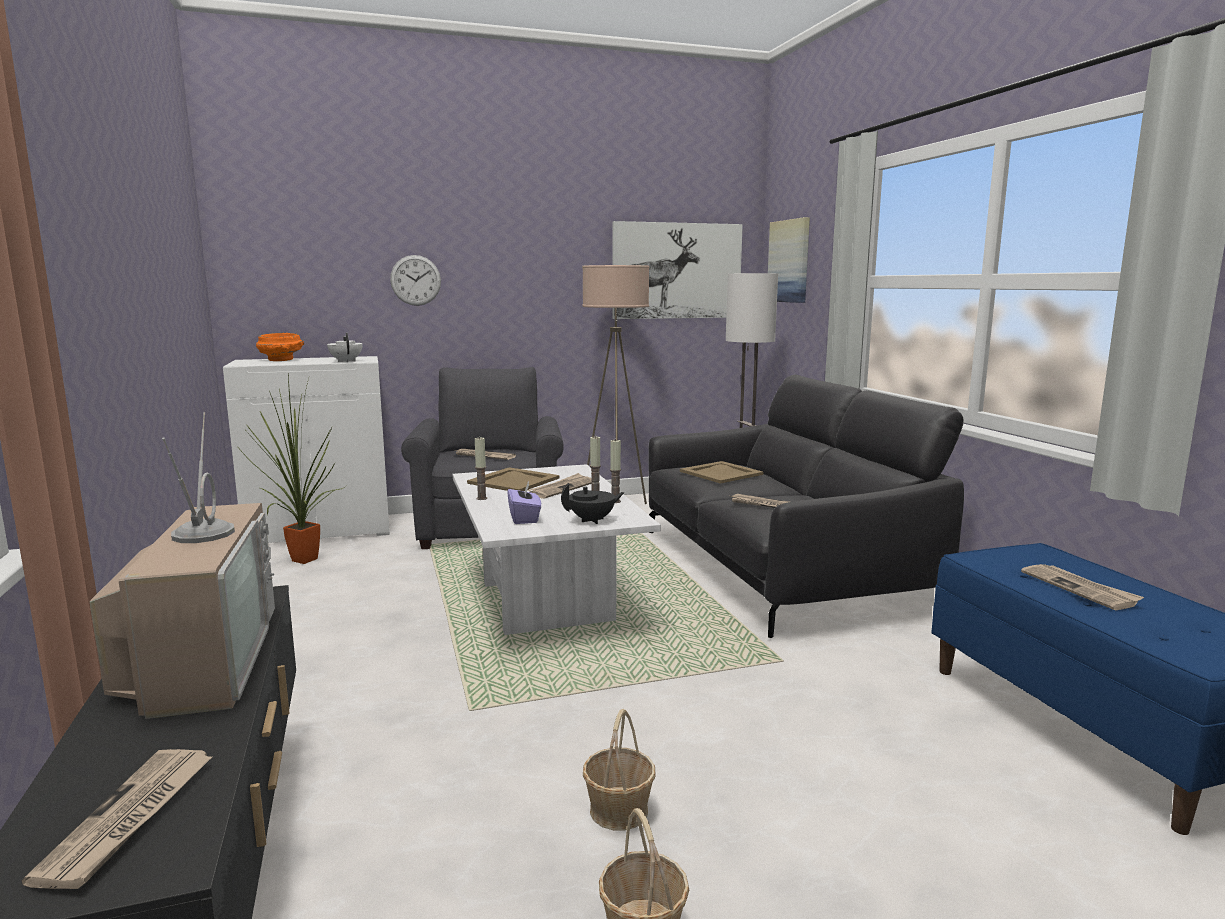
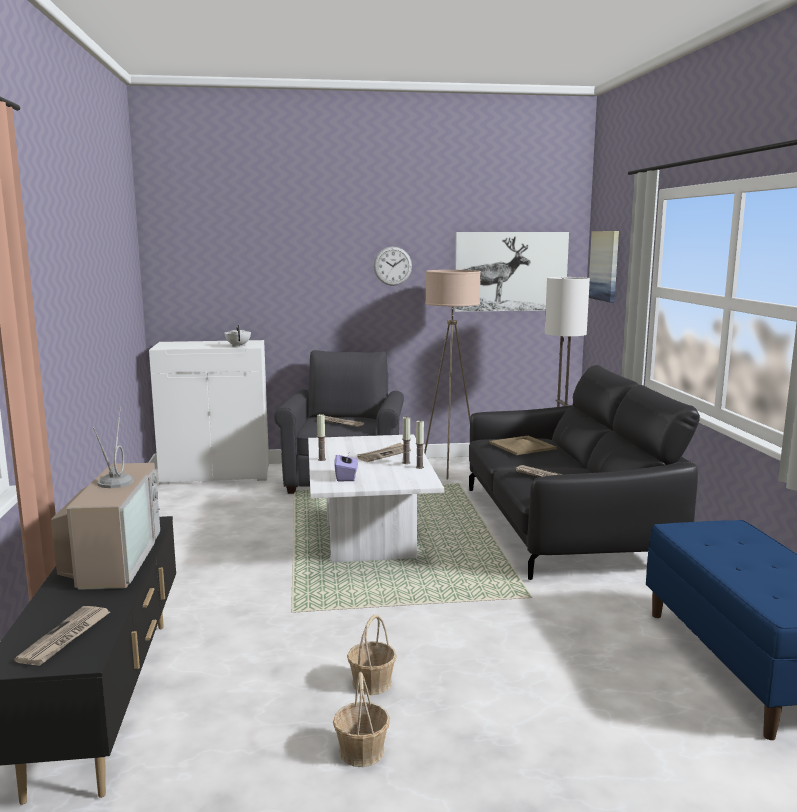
camera: 10 degrees right, 0 degrees up
potted plant [240,374,346,564] -> none
orange bowl [256,333,304,361] -> none
wall clock [390,255,441,306] -> wall clock moved to [374,247,412,286]
beige tray [467,467,559,491] -> none
black teapot [561,483,625,524] -> none
newspaper [1021,564,1144,610] -> none

